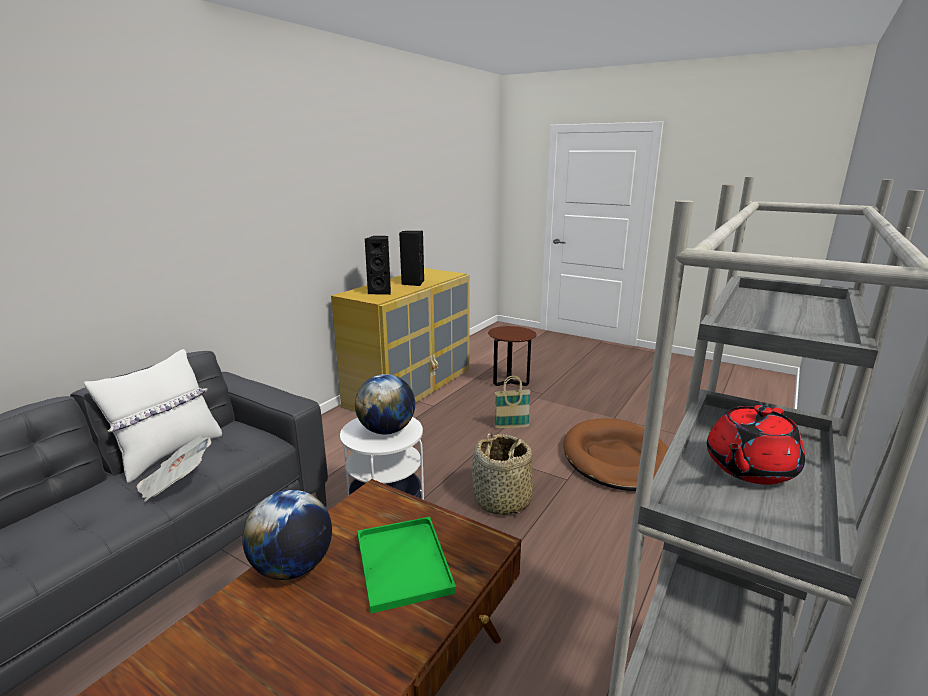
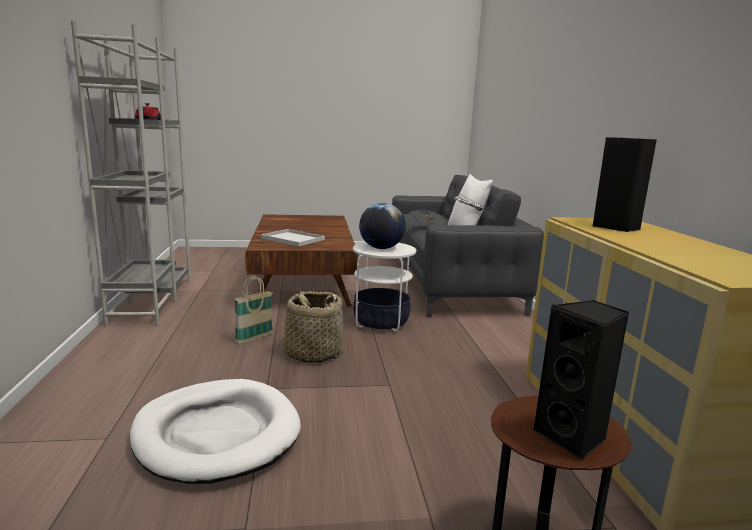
camera: 140 degrees right, 5 degrees down
globe [242,490,332,580] -> none
green tray [357,517,456,614] -> white tray [261,229,325,246]
black speaker [399,231,424,286] -> black speaker moved to [534,300,629,460]
basket [494,376,531,428] -> basket moved to [234,276,273,344]
brown dog bed [563,418,668,491] -> white dog bed [130,379,301,484]

